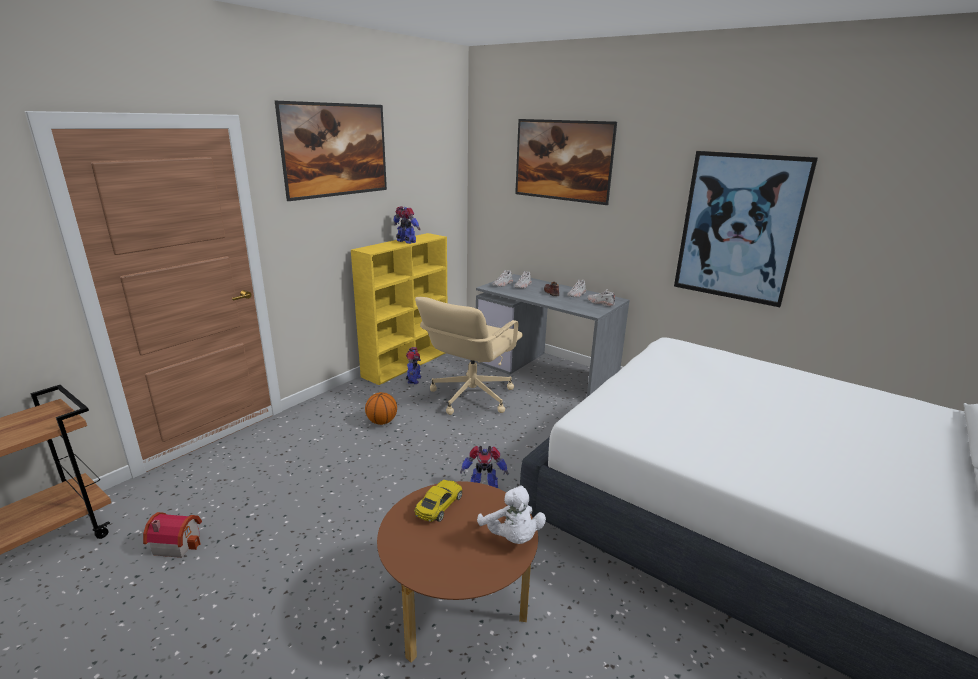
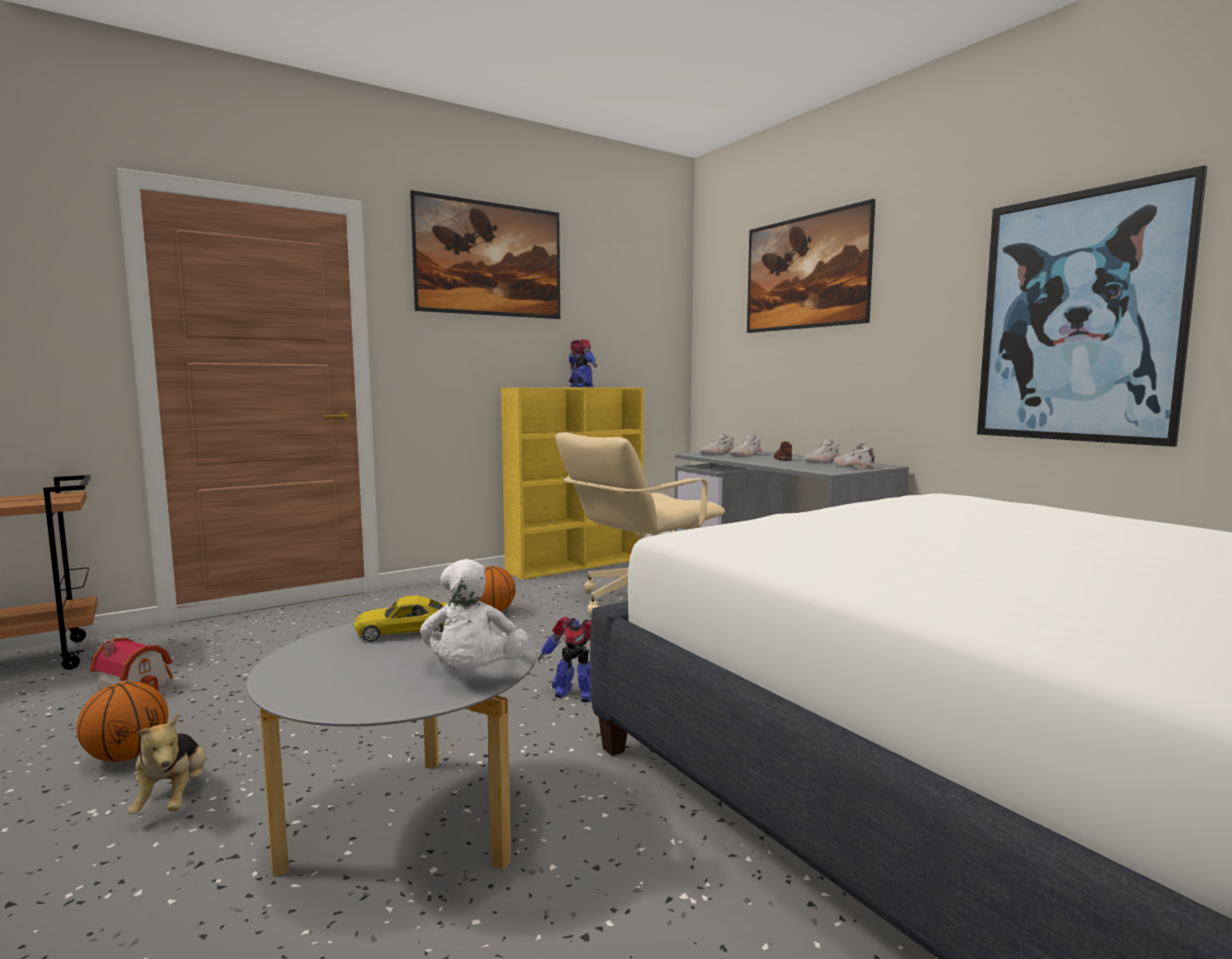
camera: 20 degrees right, 15 degrees down
brown coffee table [377,481,538,662] -> grey coffee table [247,621,537,877]
toy robot [406,347,421,384] -> none
yellow toy car [414,480,462,522] -> yellow toy car turned 150 degrees counterclockwise [354,595,447,642]
none -> basketball [76,681,168,762]
none -> plush toy [128,713,206,814]

